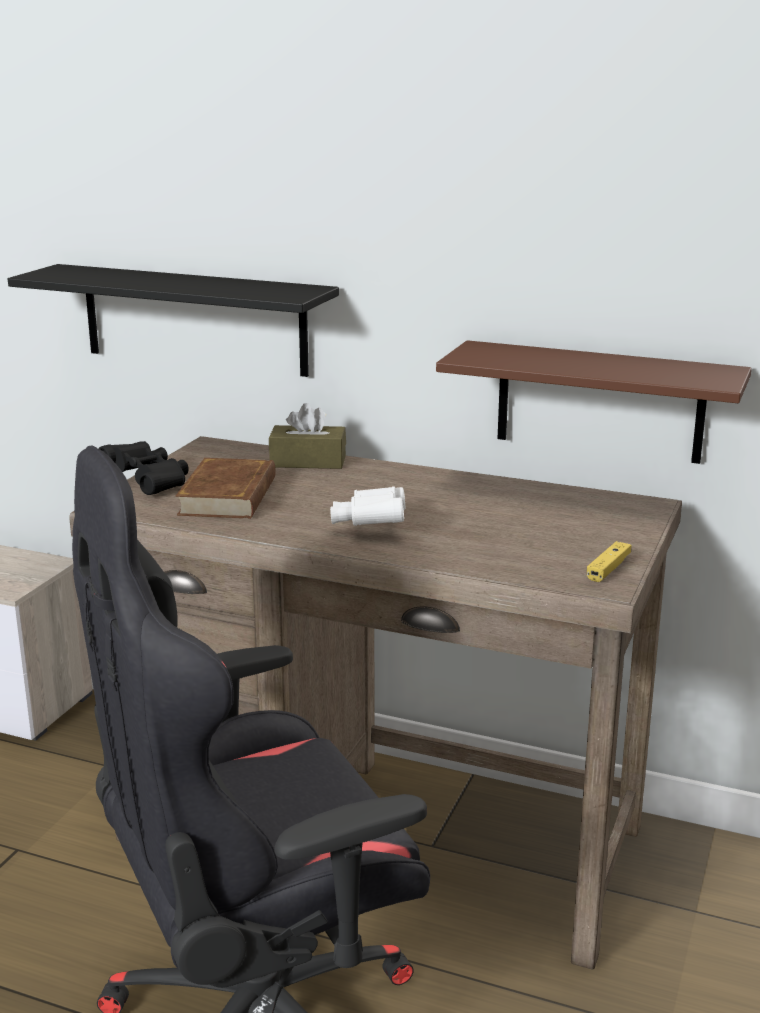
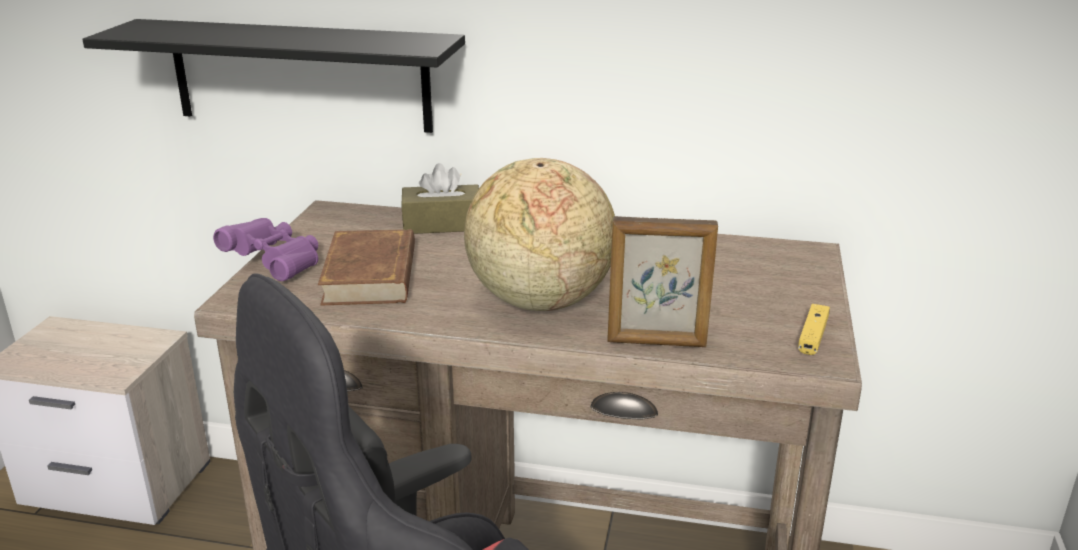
camera: 10 degrees left, 5 degrees up
black binoculars [98,441,189,495] -> purple binoculars [213,218,318,281]
white binoculars [330,486,405,526] -> globe [464,158,615,311]
brown shelf [436,340,752,464] -> none
none -> picture frame [608,216,718,347]

